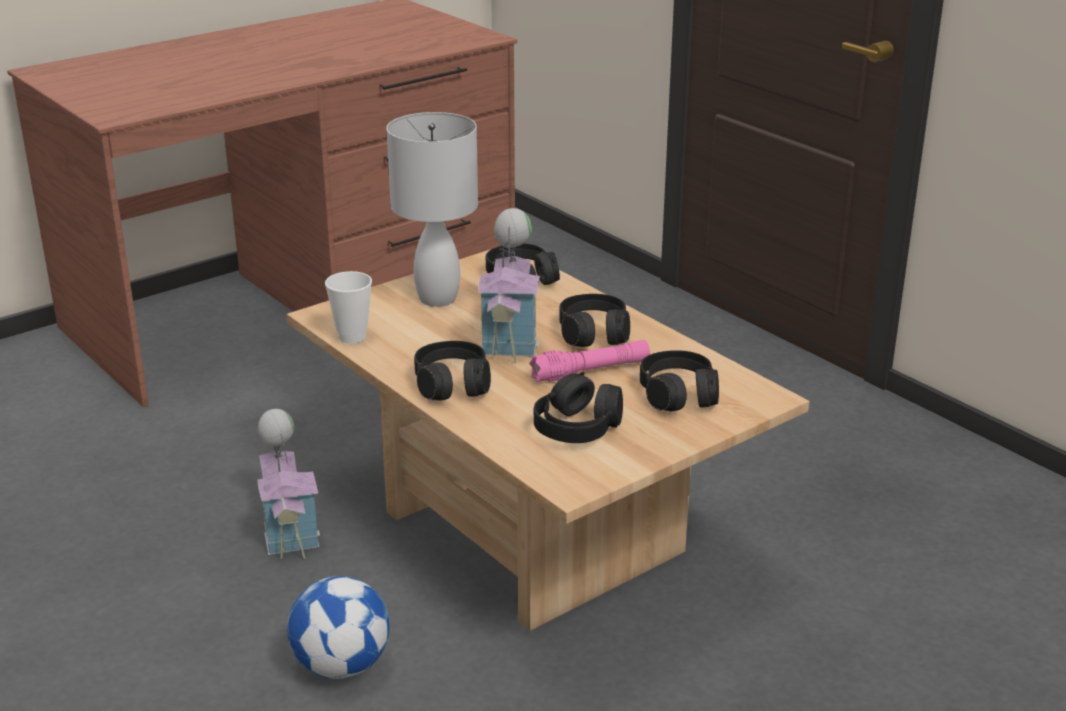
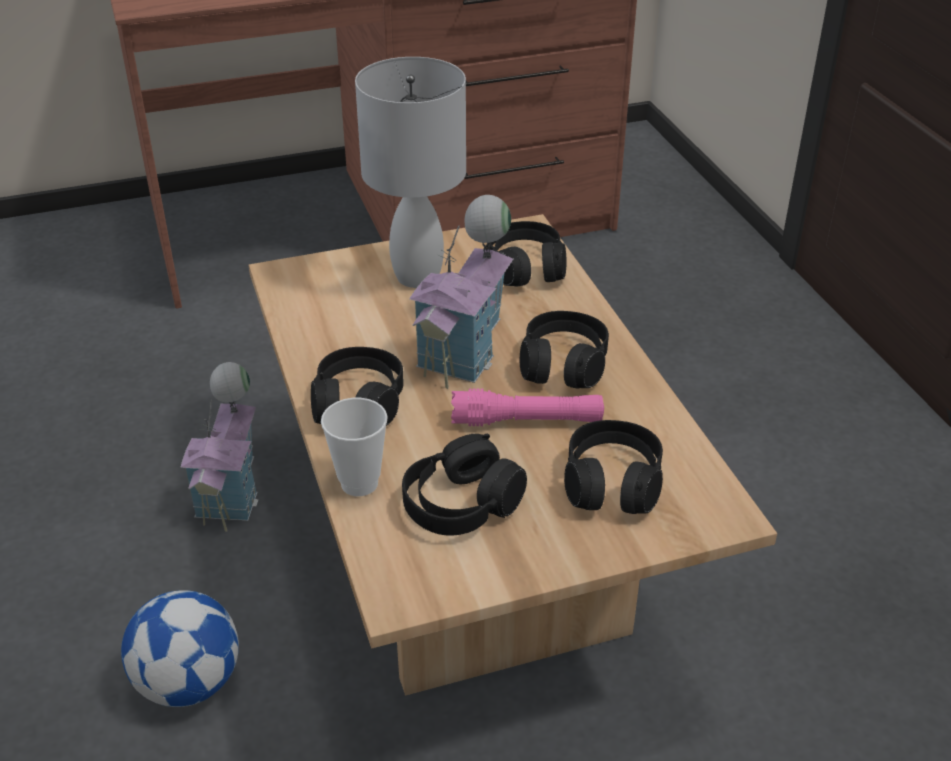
camera: 20 degrees right, 10 degrees up
cup [325,271,372,344] -> cup moved to [321,398,388,496]

